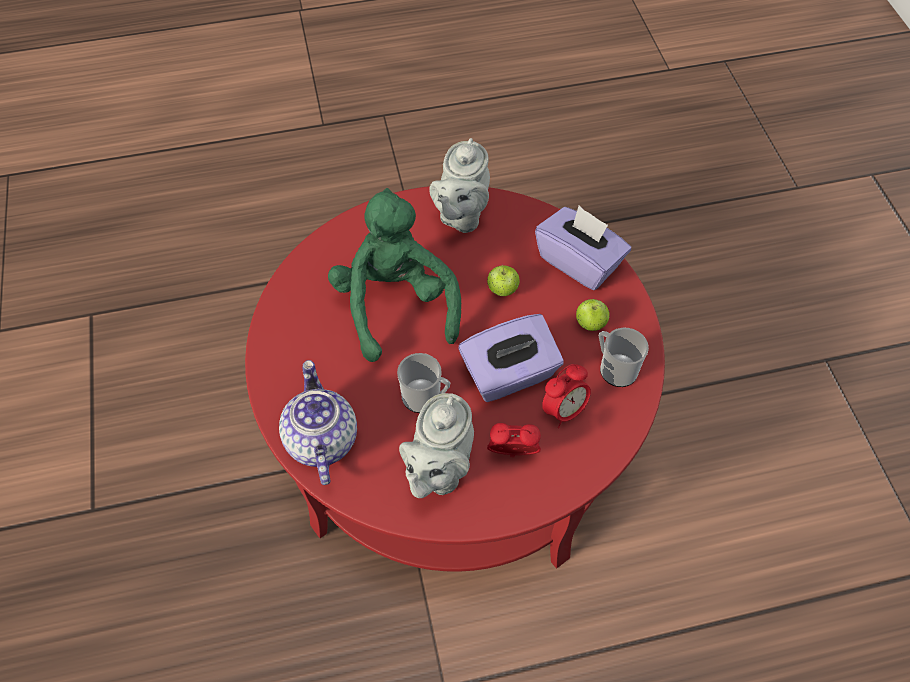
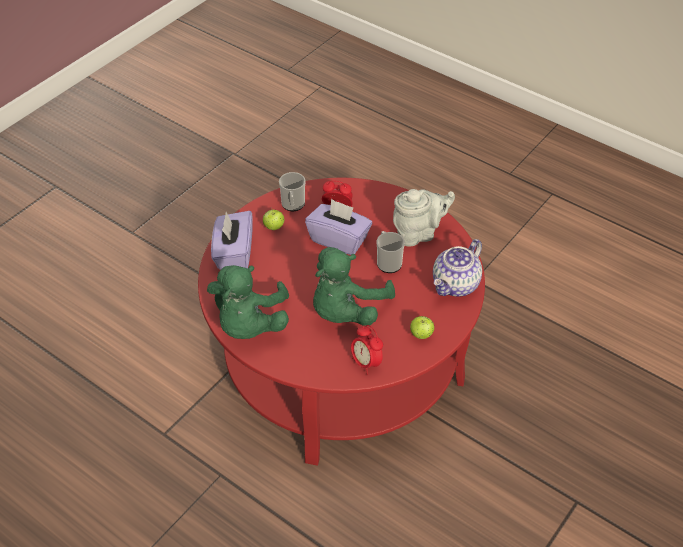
camera: 130 degrees left, 10 degrees down
grey teapot [429,138,490,233] -> green plush toy [207,265,289,339]
apple [487,265,520,296] -> apple moved to [410,316,434,339]
alarm clock [487,423,541,457] -> alarm clock moved to [351,325,383,375]

